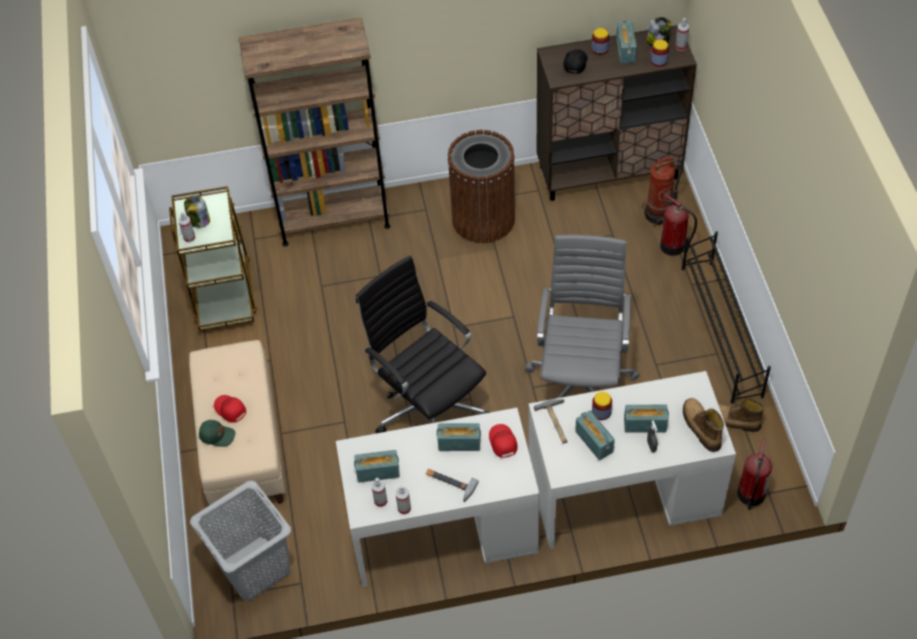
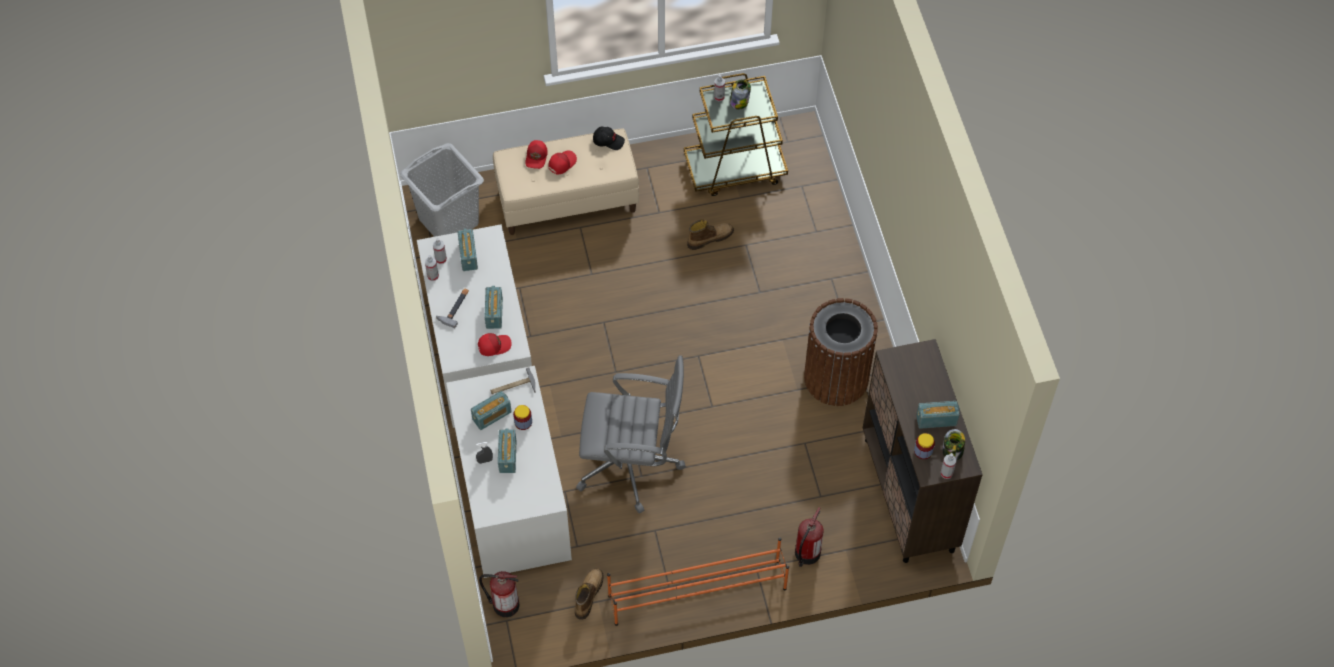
camera: 85 degrees right, 5 degrees up
green cap [199,420,236,447] -> red cap [525,140,548,169]
brown bookcase [239,18,390,246] -> none
black office chair [356,256,490,433] -> none
black cap [563,49,588,74] -> black cap moved to [593,126,625,150]
jar [592,28,609,55] -> none
fire extinguisher [642,156,683,227] -> none
black shoe rack [681,231,771,404] -> orange shoe rack [607,538,789,626]
boot [683,398,724,452] -> boot moved to [687,219,734,250]

